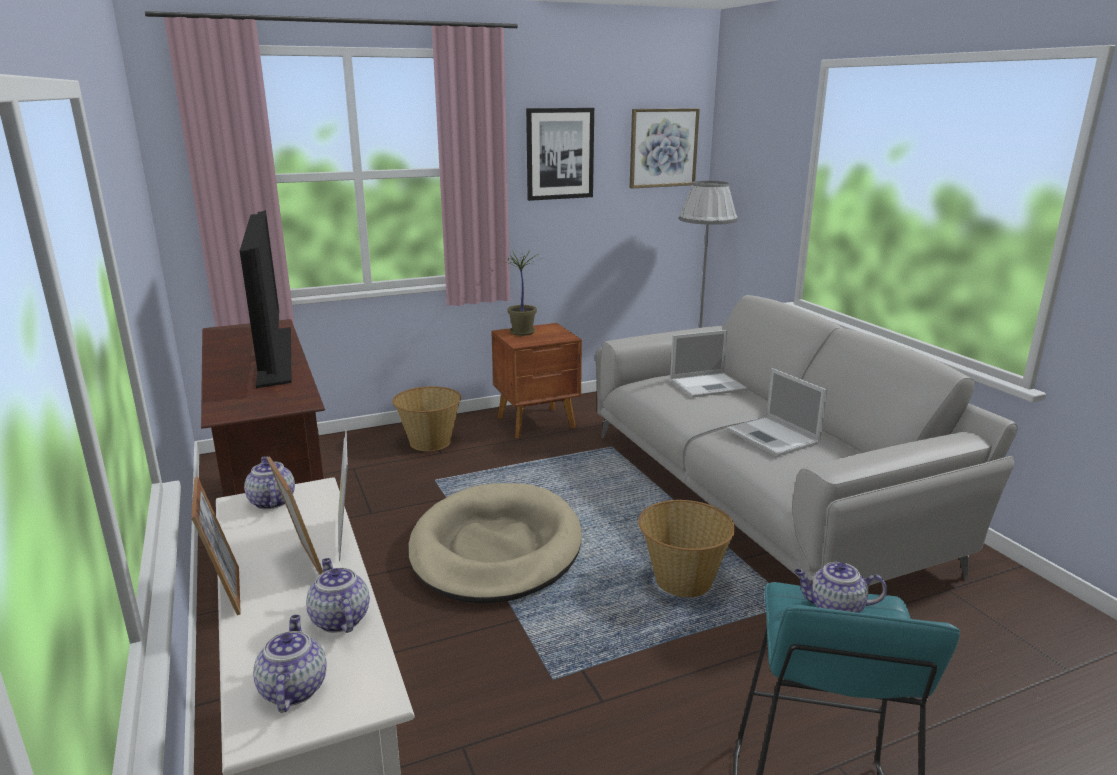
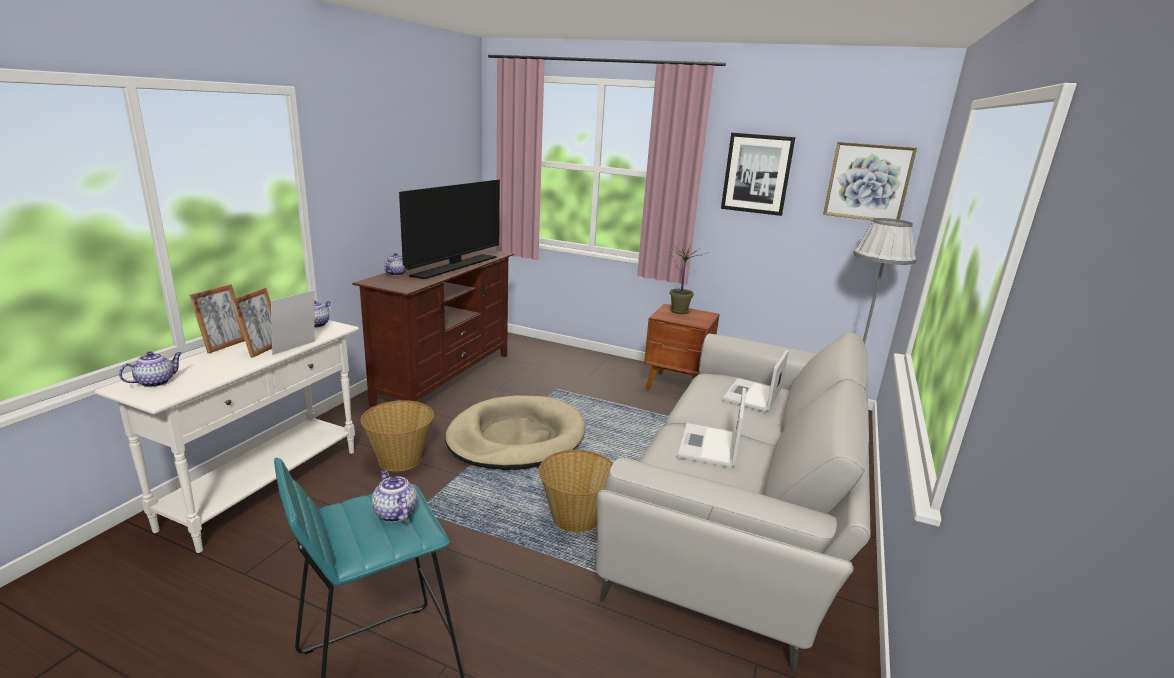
camera: 45 degrees right, 0 degrees up
teapot [306,558,370,633] -> teapot moved to [384,253,407,276]
basket [392,386,461,451] -> basket moved to [360,400,434,471]
laptop [670,330,748,398] -> laptop turned 90 degrees clockwise [722,349,789,412]

